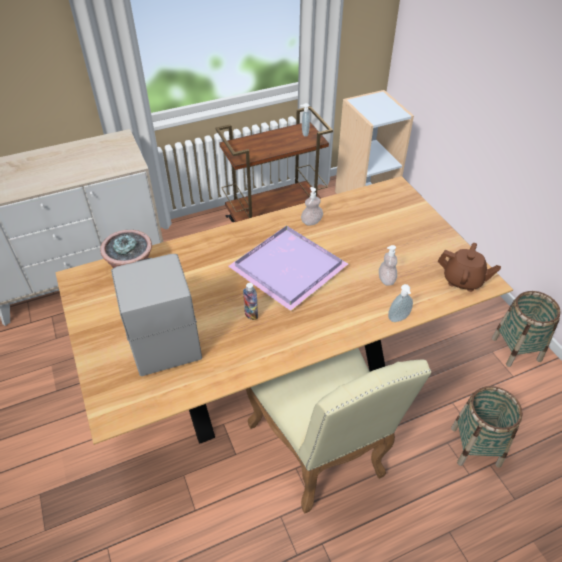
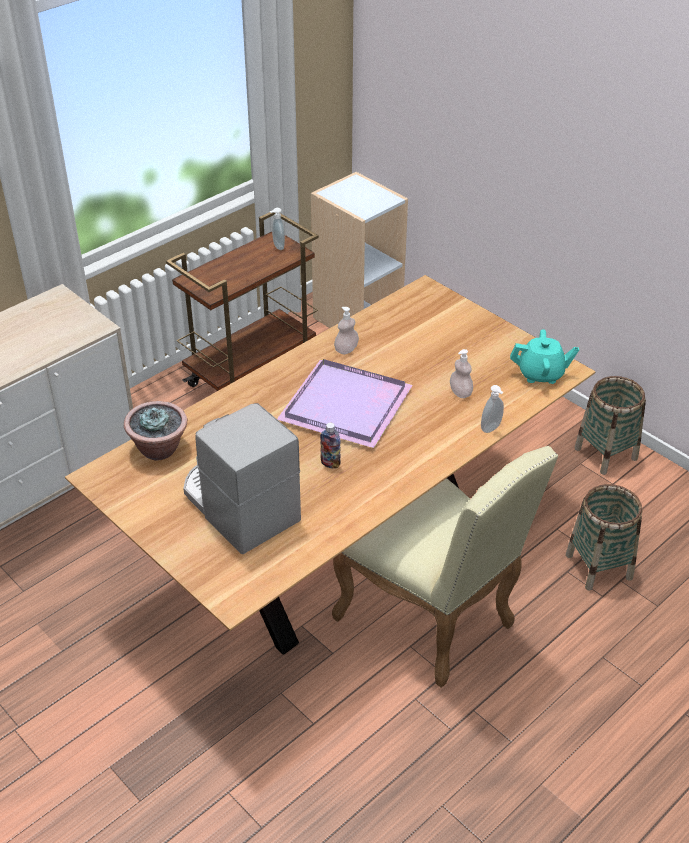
camera: 20 degrees left, 5 degrees down
brown teapot [438,243,501,292] -> turquoise teapot [510,329,579,384]

